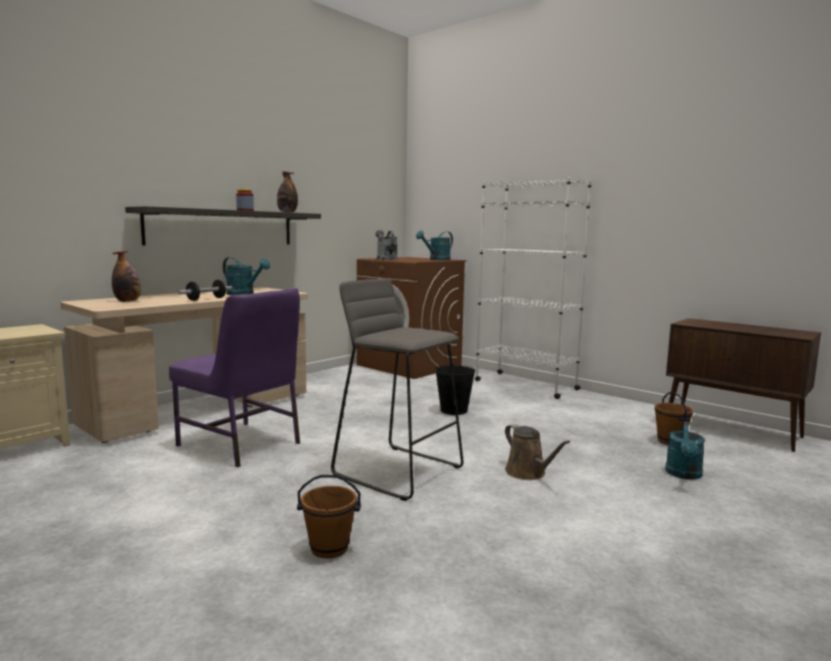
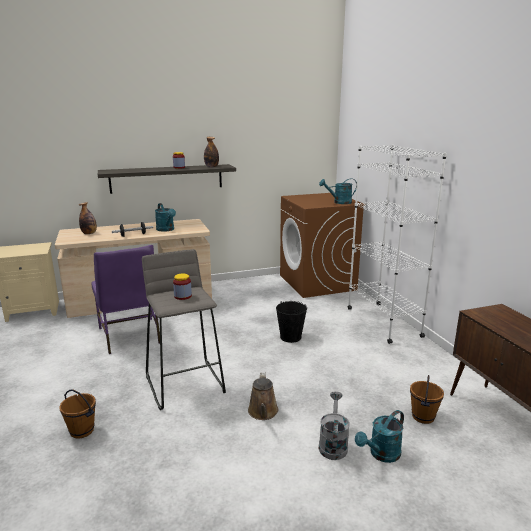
camera: 30 degrees right, 10 degrees up
grey watering can [375,230,398,260] -> grey watering can moved to [319,391,350,460]
none -> jar [173,273,192,300]

